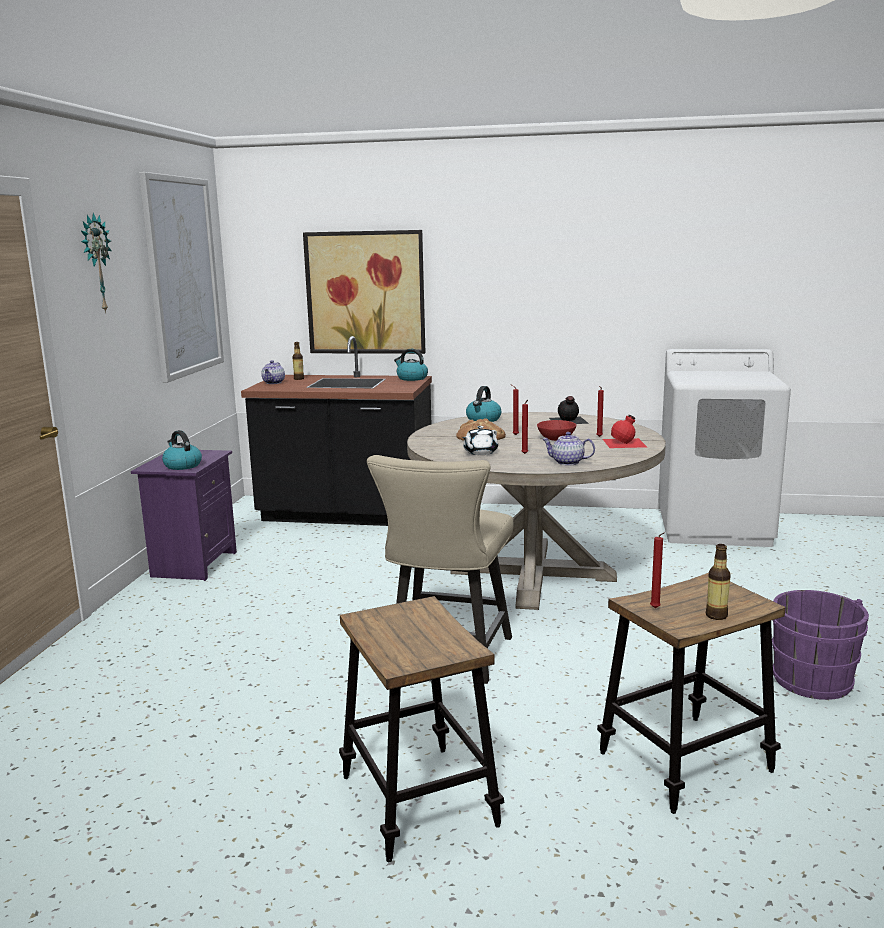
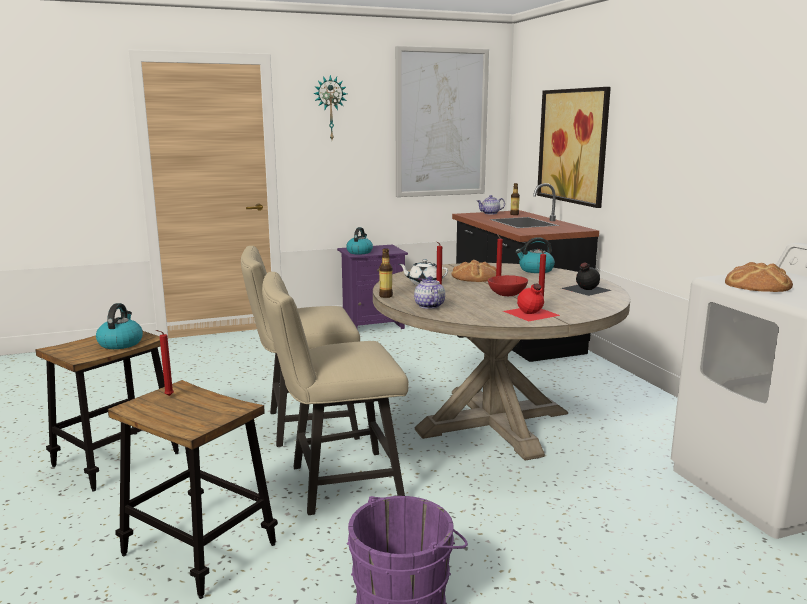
camera: 60 degrees right, 0 degrees up
kettle [394,349,428,381] -> kettle moved to [96,303,143,349]
bottle [706,544,731,620] -> bottle moved to [379,248,393,298]
none -> beige chair [262,272,409,515]
none -> bread [725,262,793,292]

